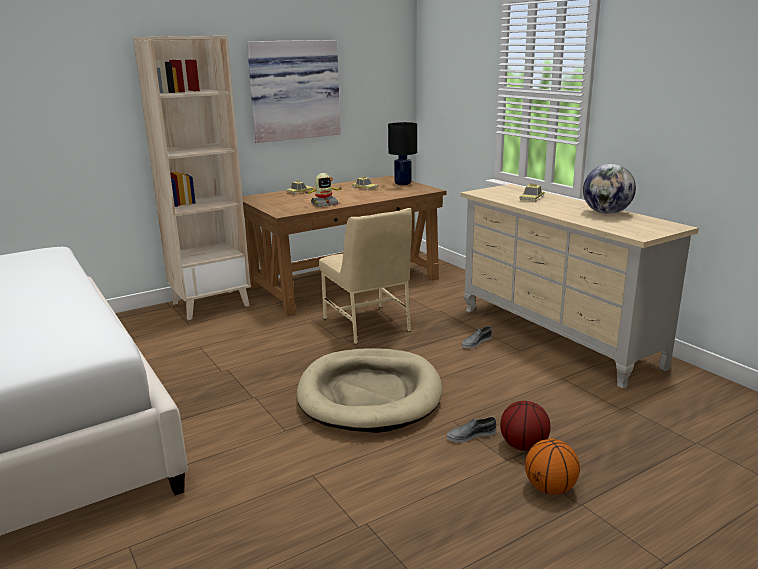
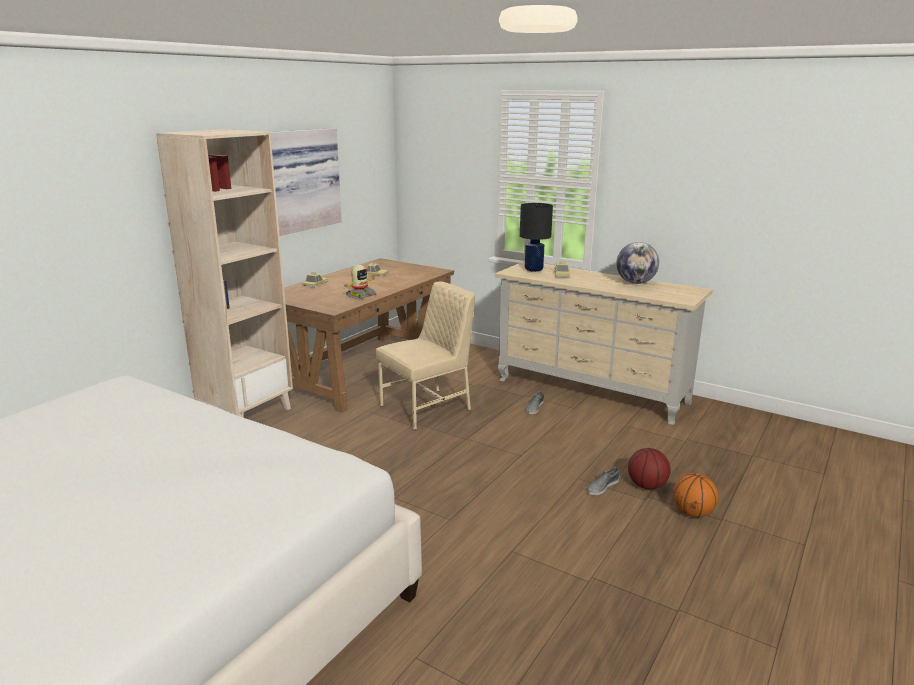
camera: 25 degrees left, 0 degrees up
beige dog bed [297,348,442,433] -> none
beige chair [319,208,412,344] -> beige chair turned 75 degrees counterclockwise [375,281,475,430]
black table lamp [388,122,417,185] -> black table lamp moved to [520,203,553,272]

